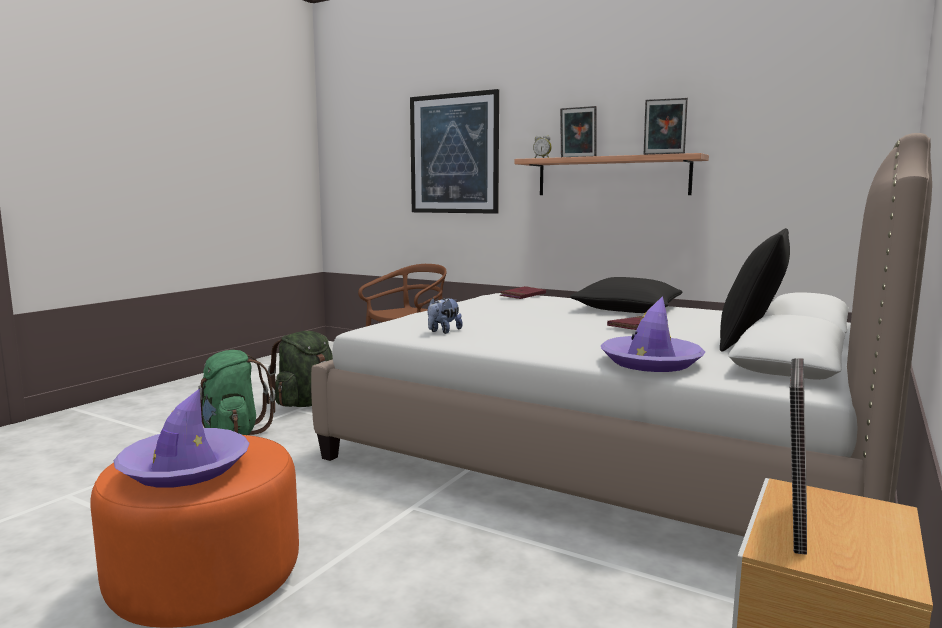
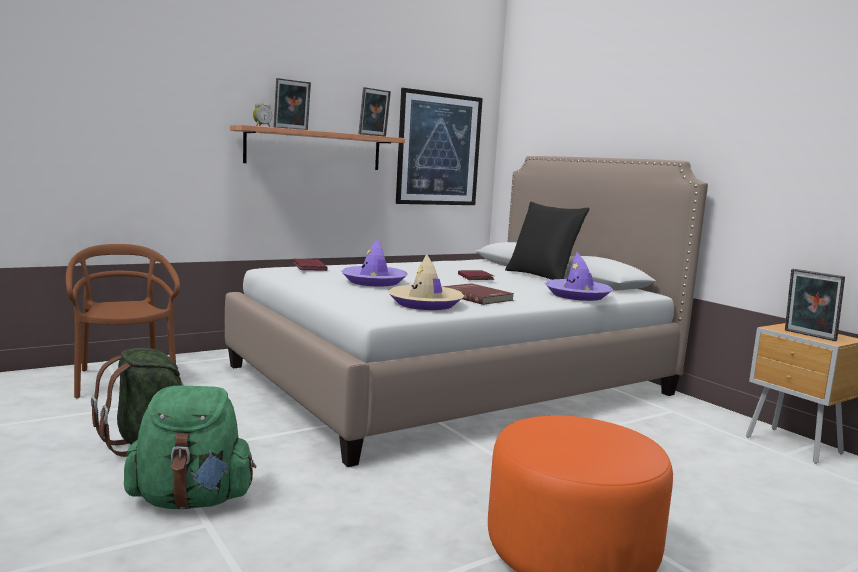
camera: 65 degrees left, 0 degrees up
purple hat [114,388,250,488] -> purple hat moved to [341,238,408,287]
picture [410,89,499,214] -> picture moved to [396,88,483,205]
plush toy [428,298,463,334] -> beige hat [388,254,464,310]
black pillow [570,277,682,313] -> none
none -> red book [441,283,514,305]

